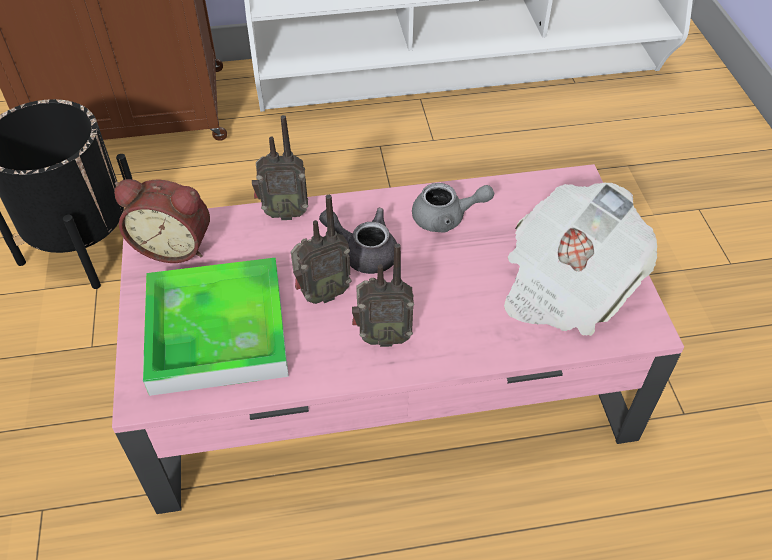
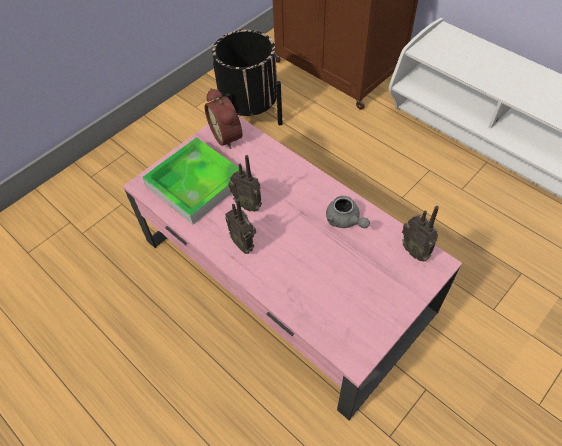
camera: 55 degrees right, 5 degrees up
radio [252,115,308,220] -> radio moved to [402,206,439,261]
grey teapot [319,208,397,274] -> none
newspaper [504,182,657,336] -> none

